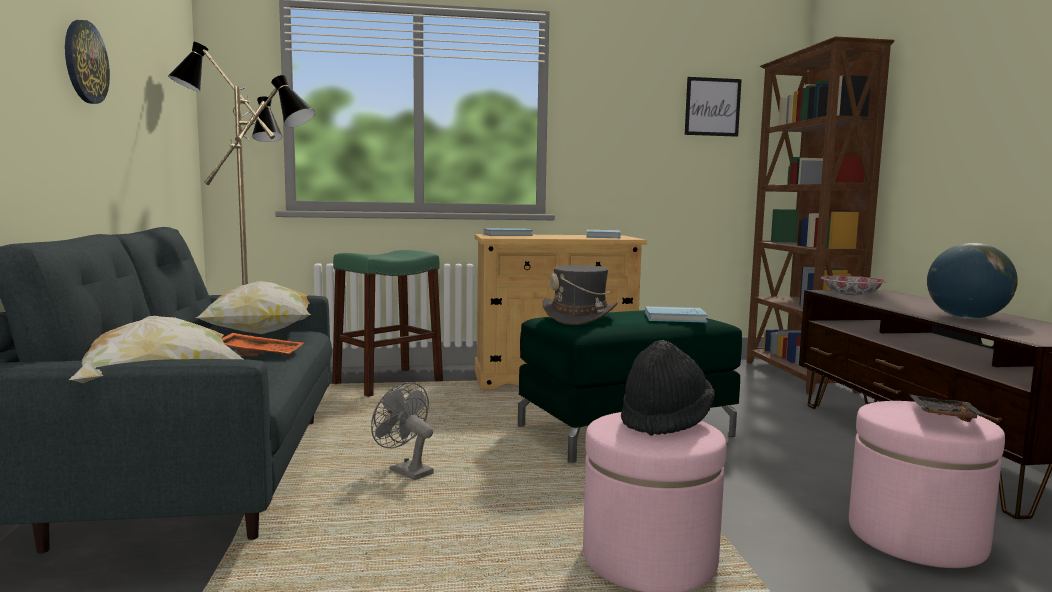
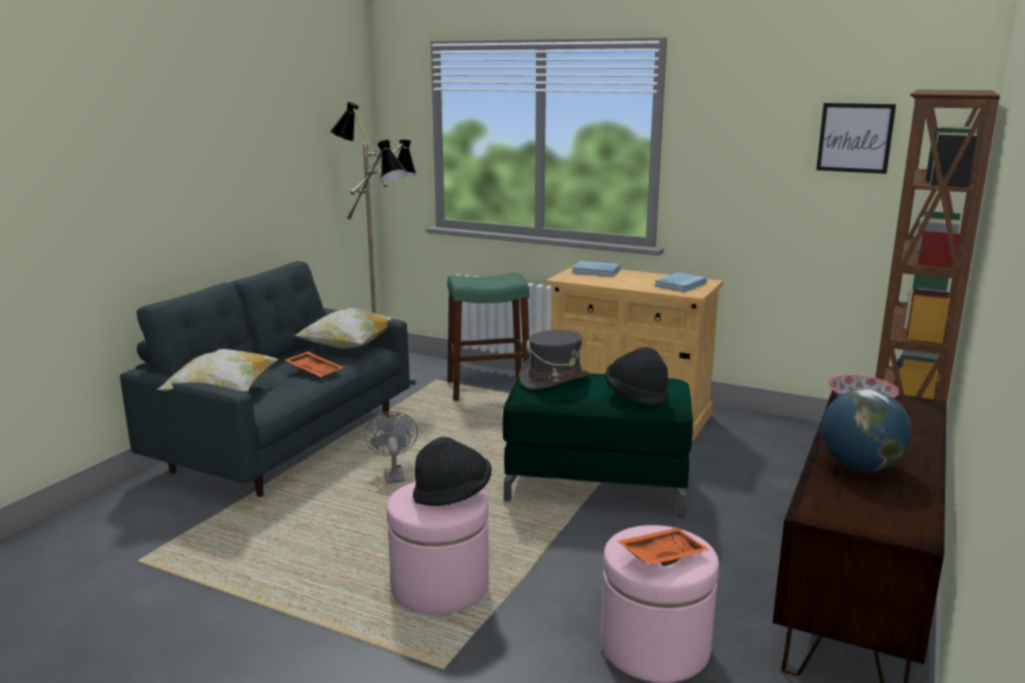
camera: 35 degrees right, 10 degrees up
wall clock [65,20,110,104] -> none
blue book [645,306,708,323] -> black hat [605,347,669,405]
black tray [909,394,988,422] -> orange tray [617,527,710,566]

